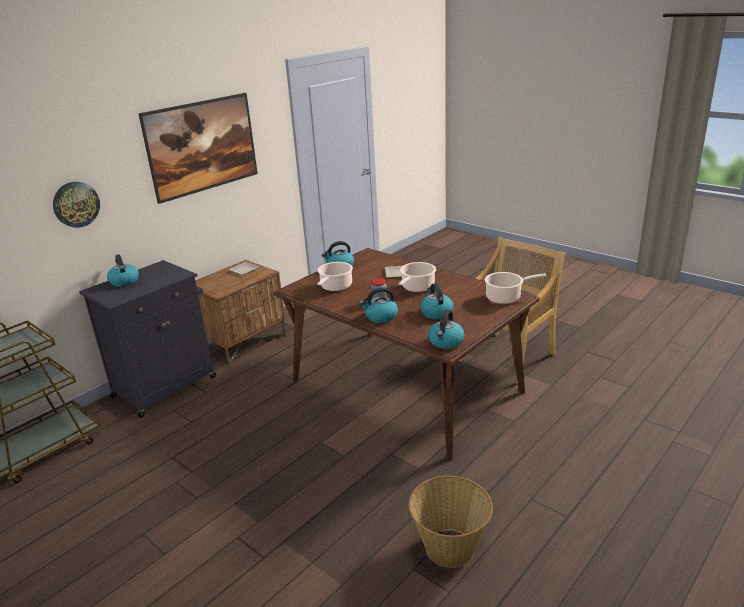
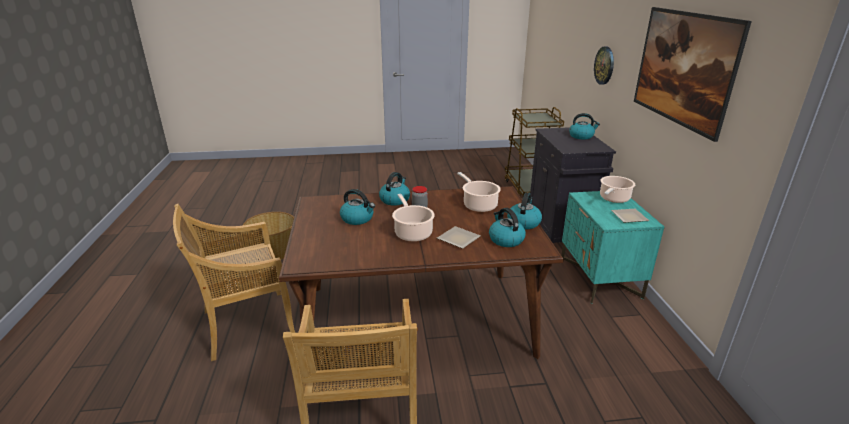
camera: 130 degrees right, 0 degrees up
brown nightstand [195,260,286,367] -> turquoise nightstand [561,191,664,303]
kettle [428,310,465,349] -> kettle moved to [489,208,526,247]
cooking pot [485,272,546,304] -> cooking pot moved to [600,176,635,203]
none -> beige chair [173,204,295,361]

